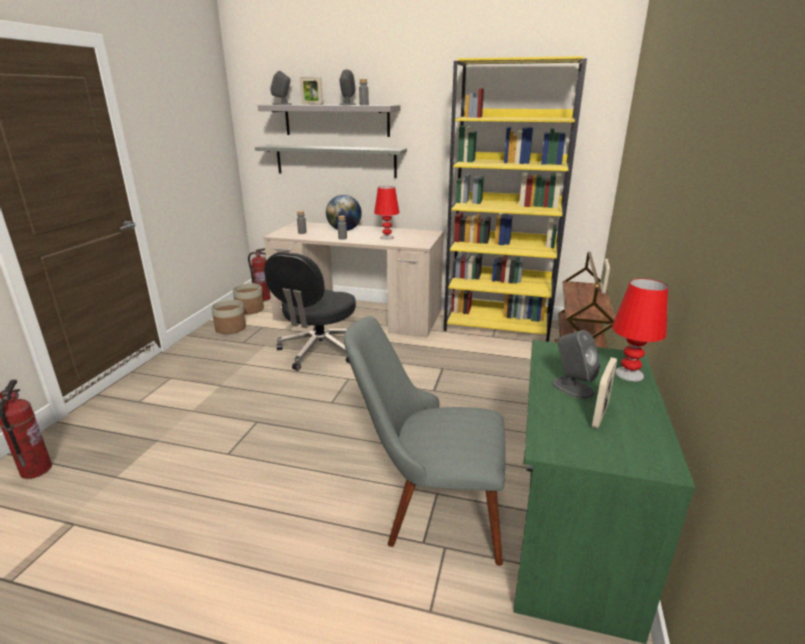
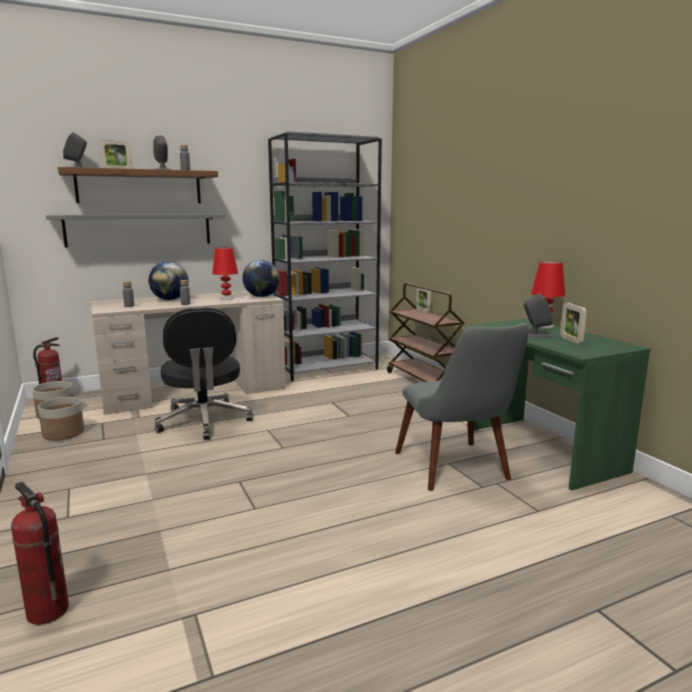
camera: 40 degrees left, 10 degrees down
grey shelf [258,105,400,137] -> brown shelf [58,167,218,203]
grey chair [344,316,505,566] -> grey chair turned 75 degrees counterclockwise [395,323,529,491]
yellow bookcase [444,56,587,342] -> grey bookcase [268,131,382,382]
none -> globe [242,260,280,297]

